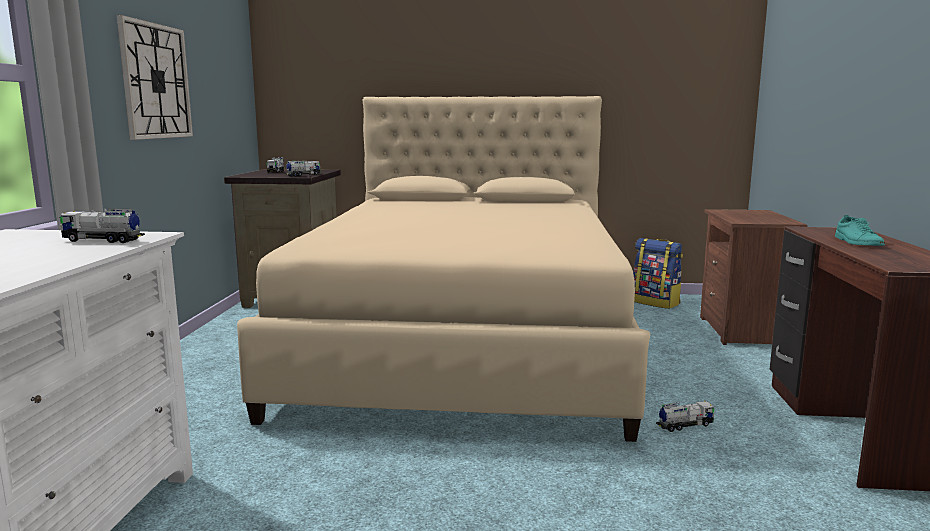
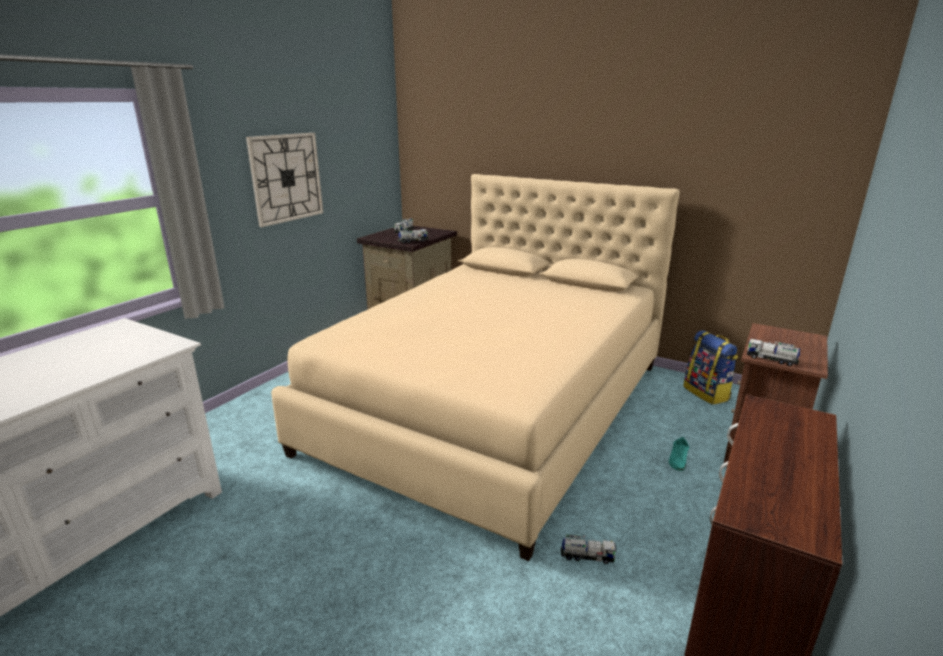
camera: 25 degrees right, 10 degrees up
toy truck [59,209,145,243] -> toy truck moved to [747,339,800,366]
turquoise shoe [835,215,885,246] -> turquoise shoe moved to [669,437,689,471]

